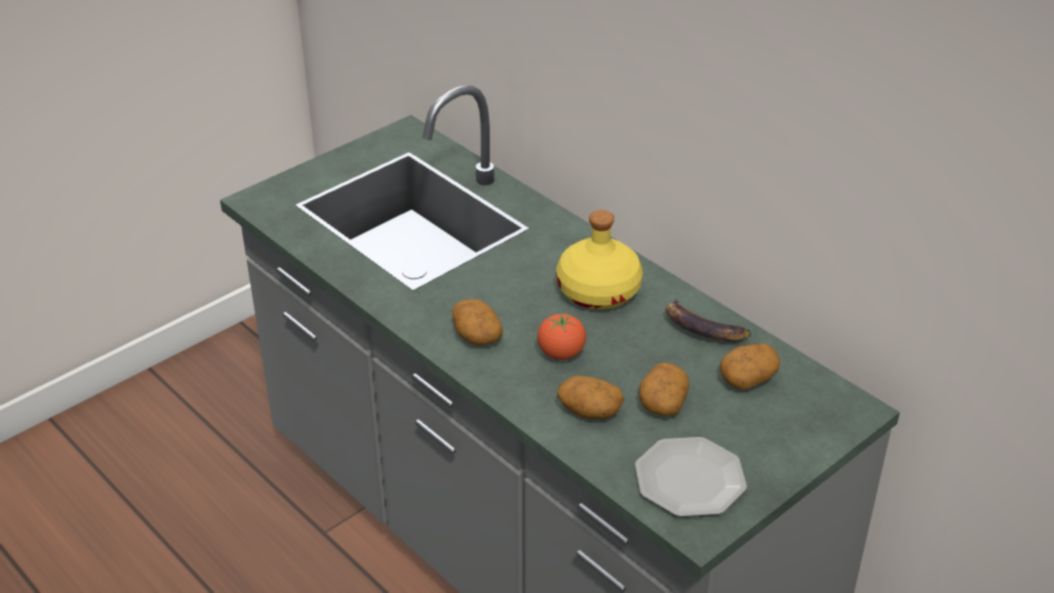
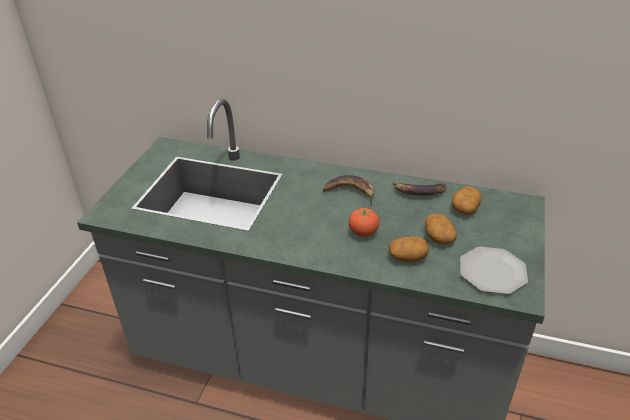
camera: 30 degrees left, 0 degrees up
potato [452,299,503,345] -> none
yellow bottle [556,210,643,309] -> banana [323,175,375,206]

